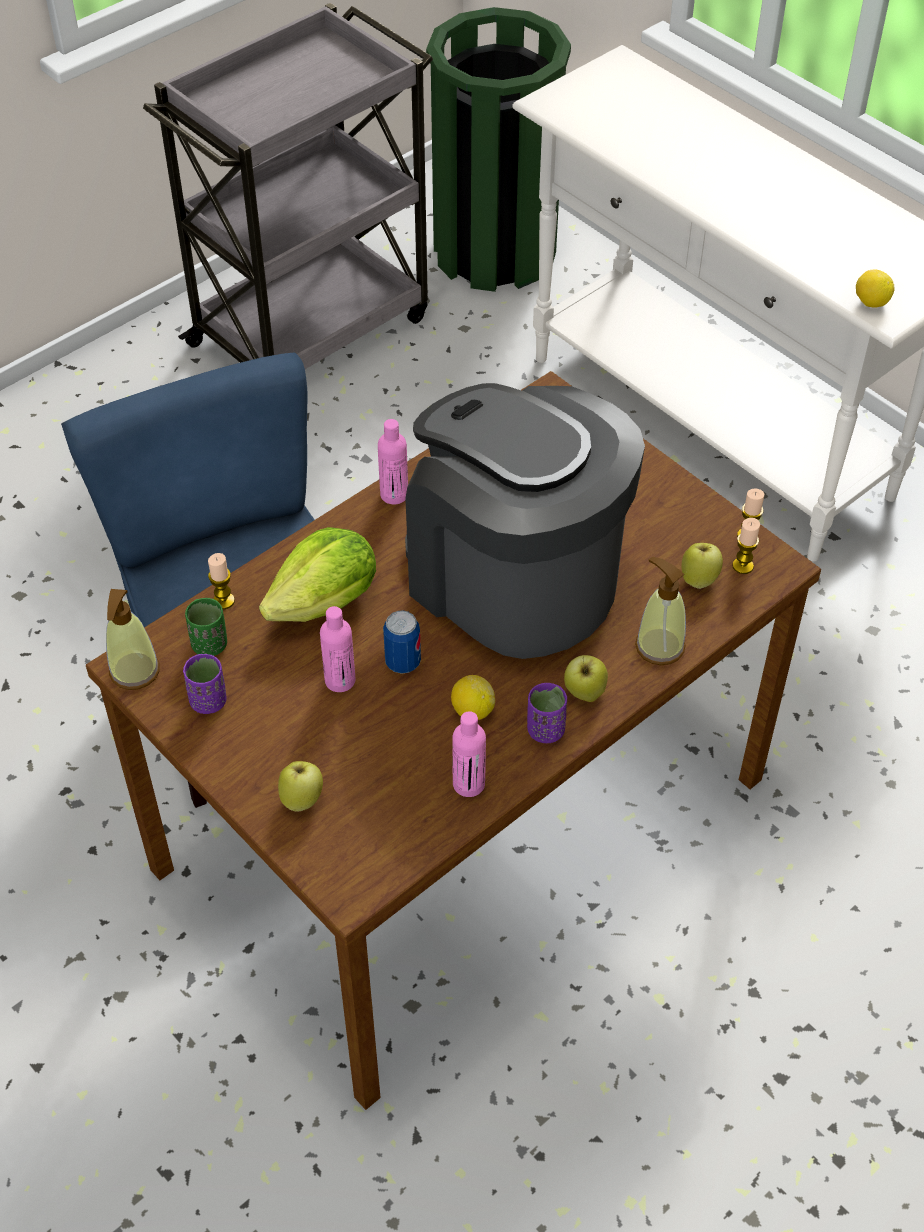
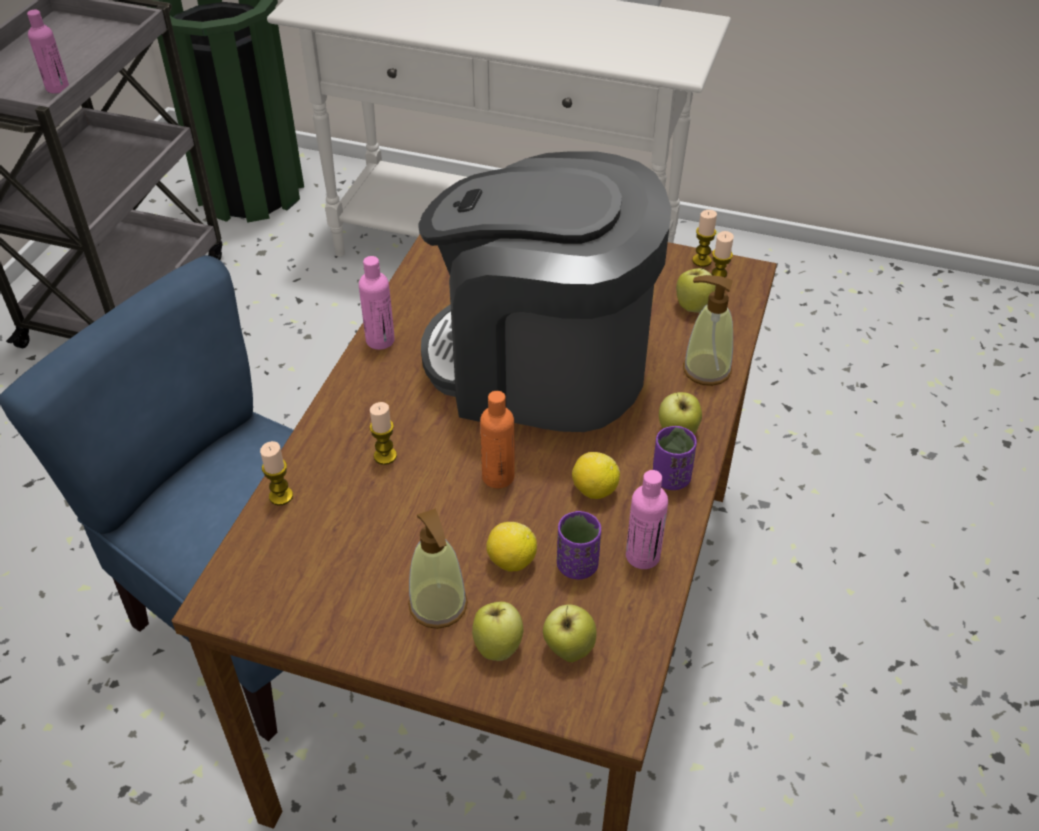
camera: 30 degrees left, 5 degrees down
soap dispenser [106,589,160,690] -> soap dispenser moved to [408,508,468,629]
purple cup [183,654,226,714] -> purple cup moved to [557,511,601,580]
green cup [185,598,227,656] -> none
lettuce [259,527,376,622] -> candle [370,402,397,465]
pink bottle [320,606,356,692] -> pink bottle moved to [27,10,69,94]
can [383,610,421,674] -> orange bottle [480,391,515,488]
lemon [856,269,895,308] -> lemon moved to [486,522,537,572]
none -> apple [543,604,596,662]

